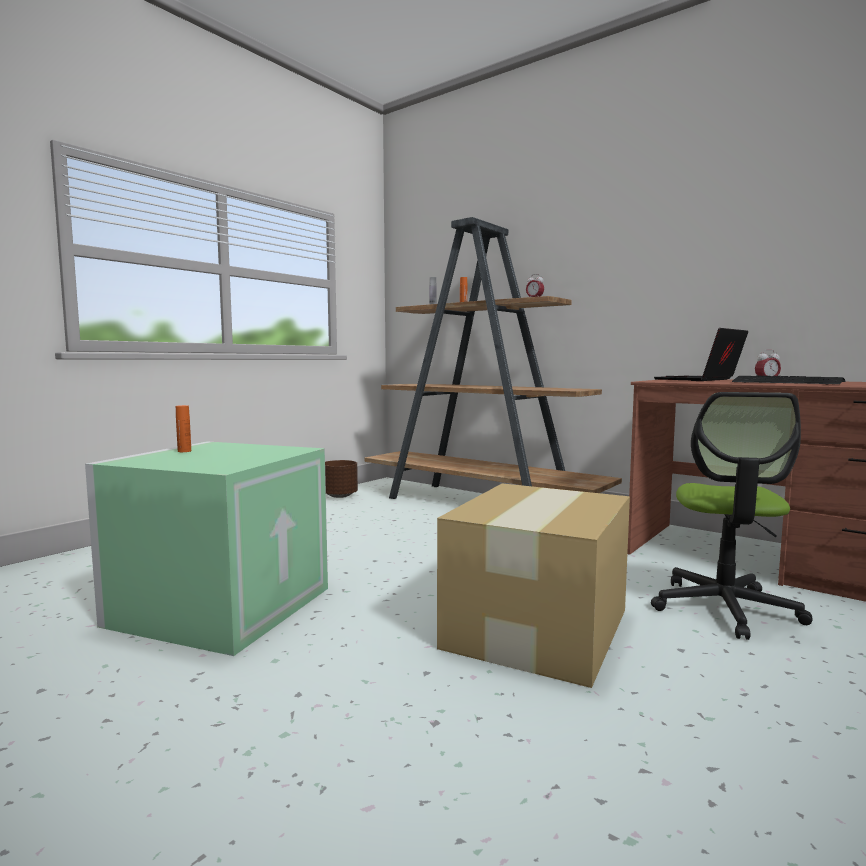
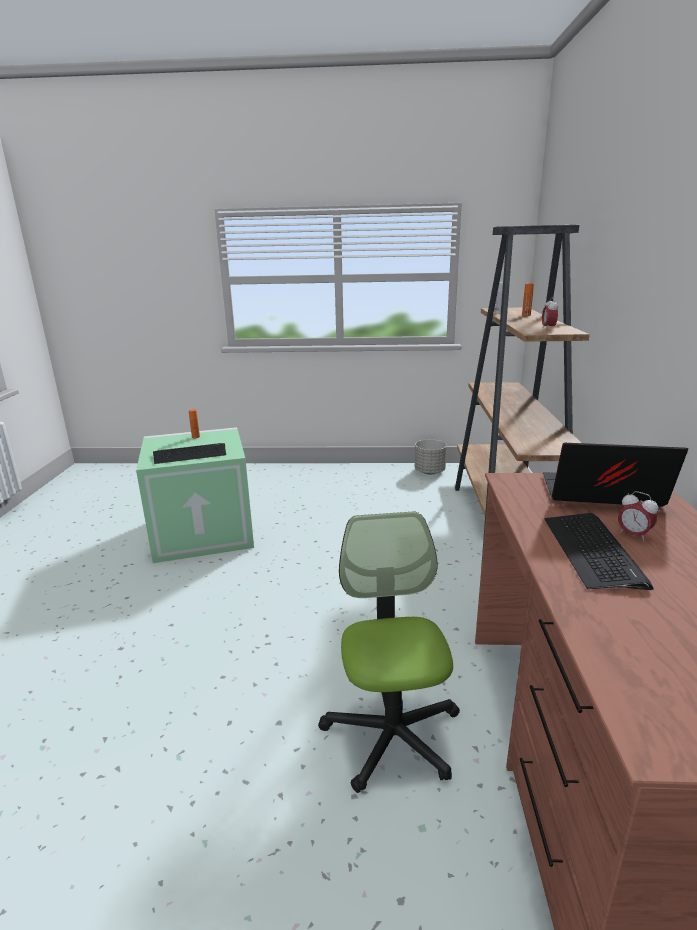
camera: 55 degrees right, 15 degrees up
brown planter [325,460,358,498] -> grey planter [415,439,447,474]
cardboard box [437,483,630,688] -> none
office chair [651,392,813,640] -> office chair turned 105 degrees clockwise [318,511,460,793]
none -> keyboard [153,443,226,464]

